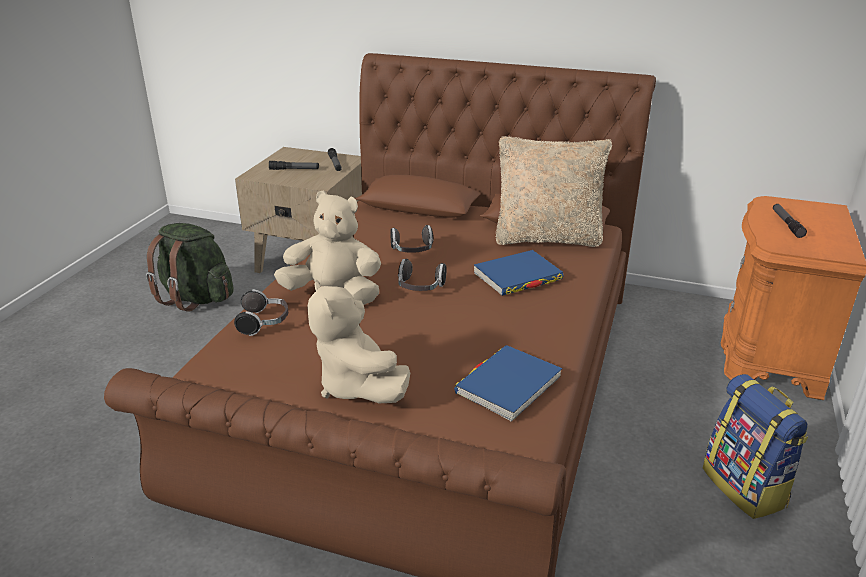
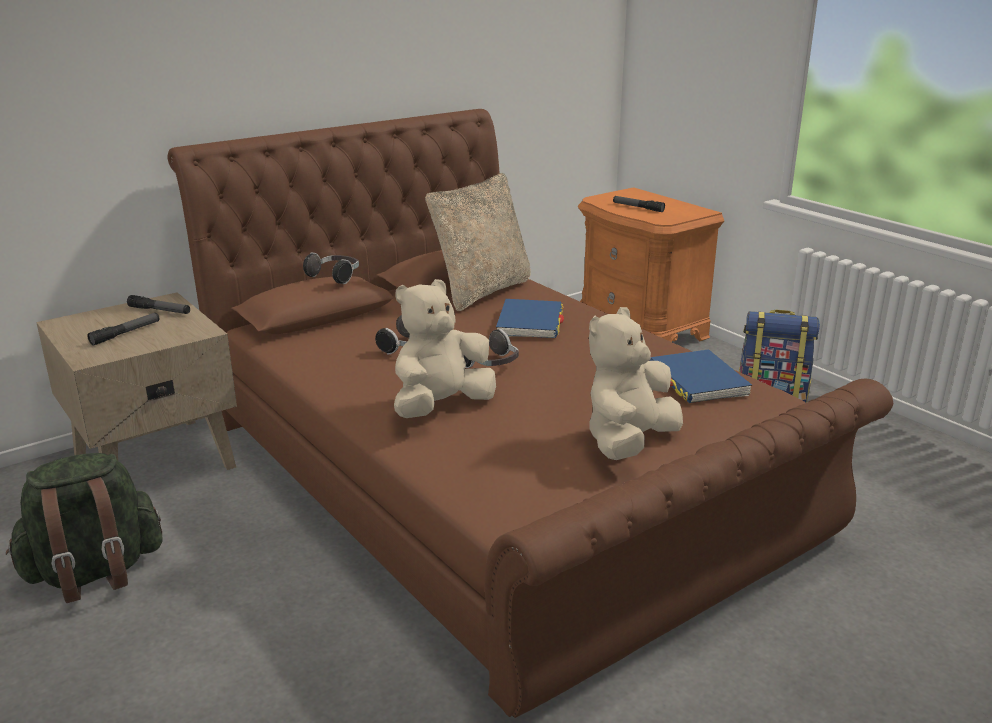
camera: 55 degrees left, 5 degrees down
headphones [234,289,288,336] -> headphones moved to [303,252,359,284]
beige plush toy [307,280,410,403] -> beige plush toy turned 120 degrees clockwise [589,307,683,460]

